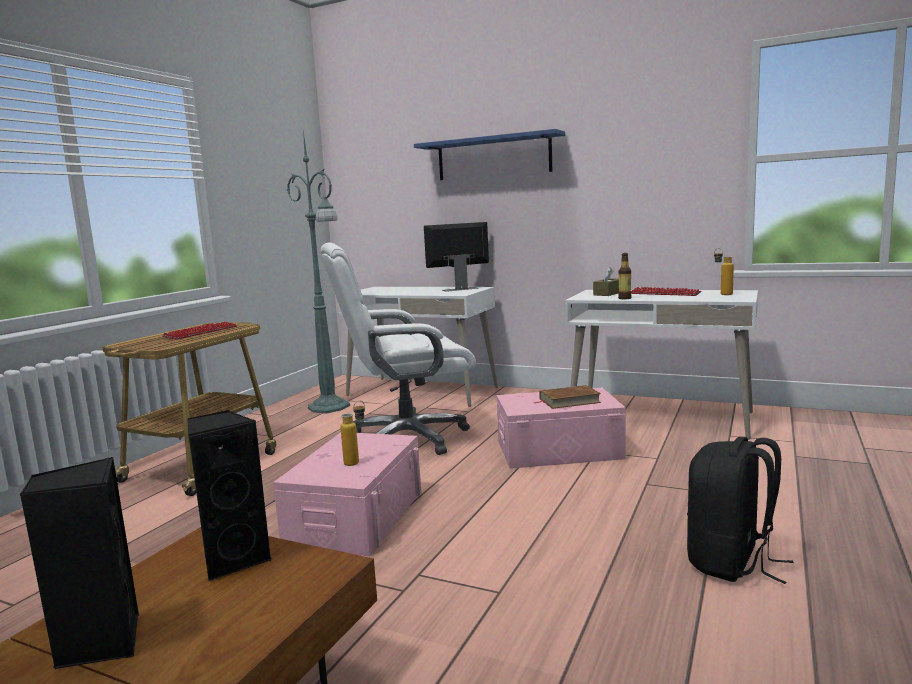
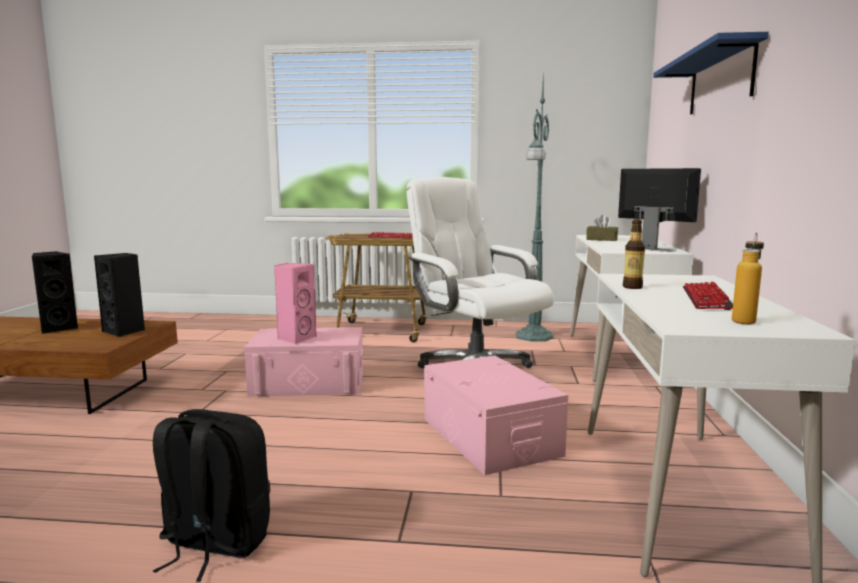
camera: 70 degrees right, 0 degrees up
bottle [340,401,365,466] -> pink speaker [274,263,317,344]
brown book [534,385,601,409] -> none
brown tissue box [593,267,619,296] -> brown tissue box moved to [586,215,618,241]

